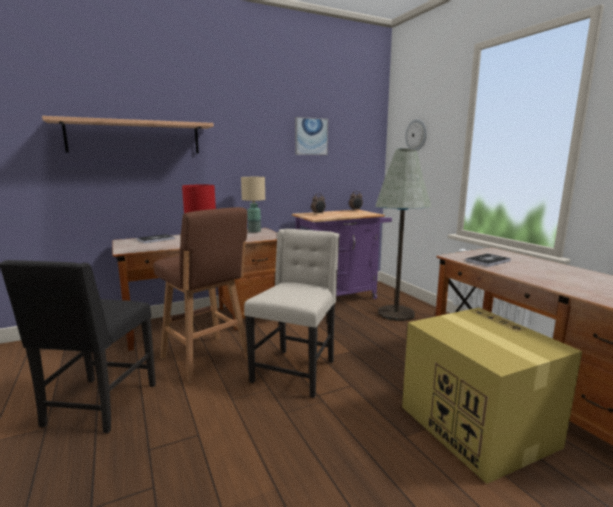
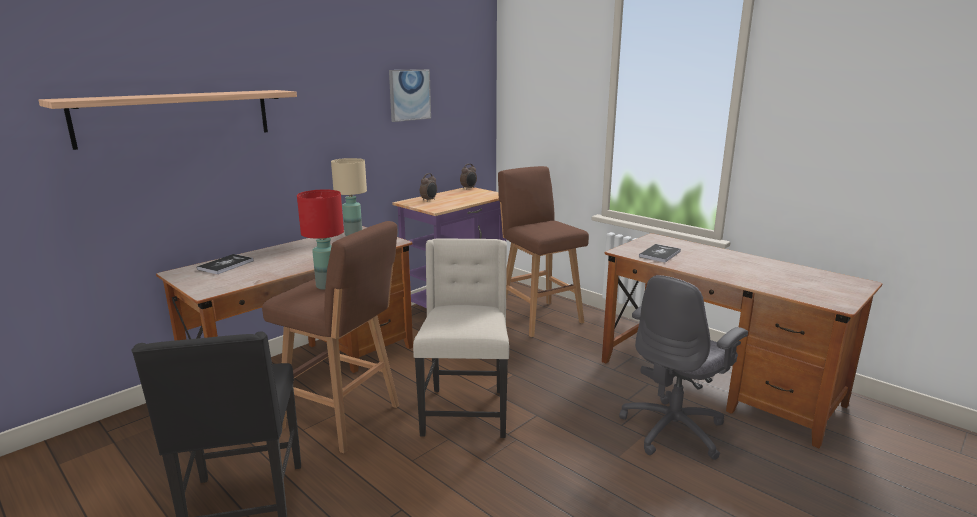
camera: 20 degrees left, 5 degrees up
grey floor lamp [375,148,431,321] -> brown stool [498,166,589,337]
cardboard box [402,308,582,484] -> grey office chair [619,275,748,460]
wall clock [405,119,427,151] -> none

